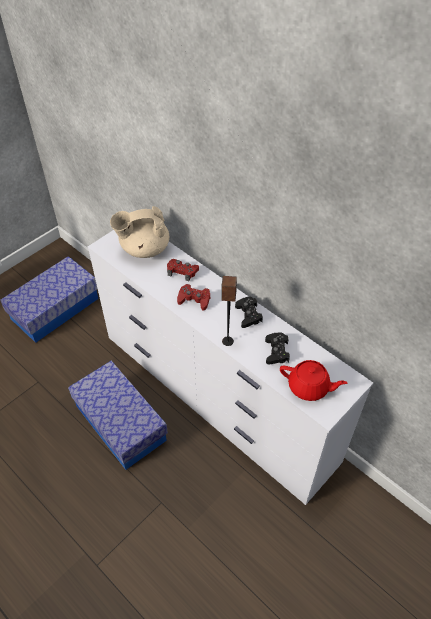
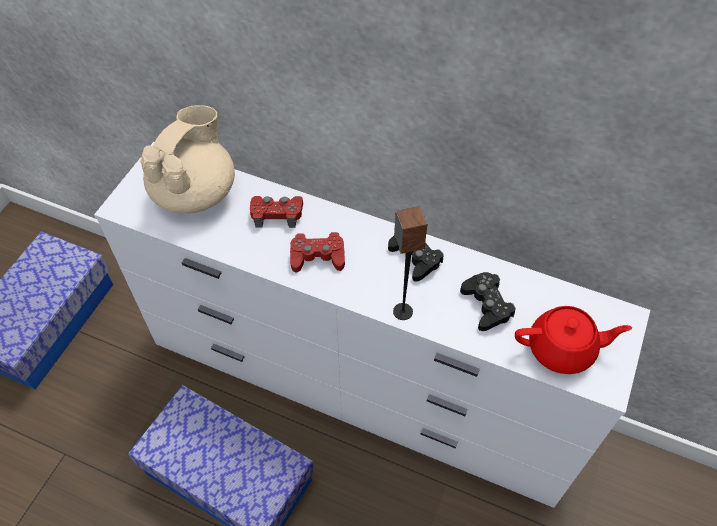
camera: 20 degrees left, 5 degrees up
beige teapot [110,206,169,258] -> beige teapot turned 150 degrees clockwise [140,105,235,214]

